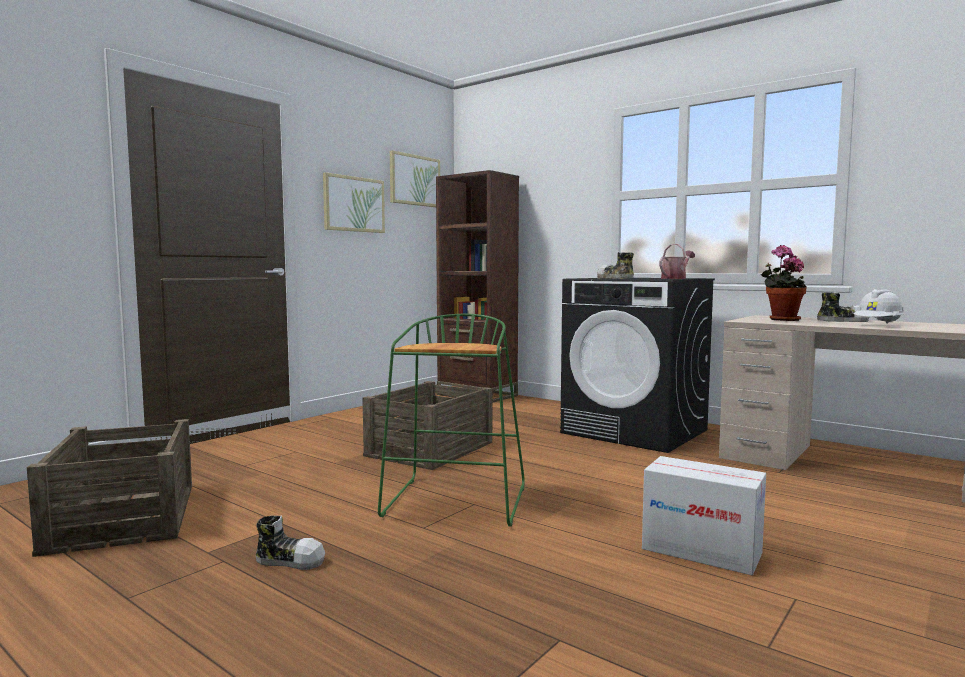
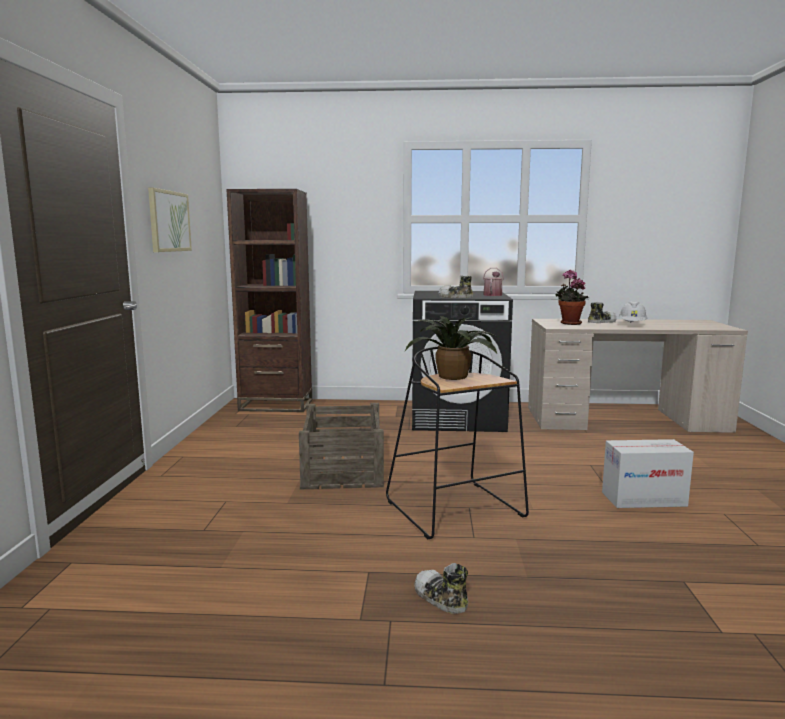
camera: 35 degrees left, 5 degrees up
crate [27,419,192,557] -> none
shoe [255,515,325,570] -> shoe turned 105 degrees counterclockwise [414,563,468,614]
green stool [378,314,525,526] -> black stool [386,347,529,539]
picture [390,150,440,207] -> none
none -> potted plant [405,316,500,380]

